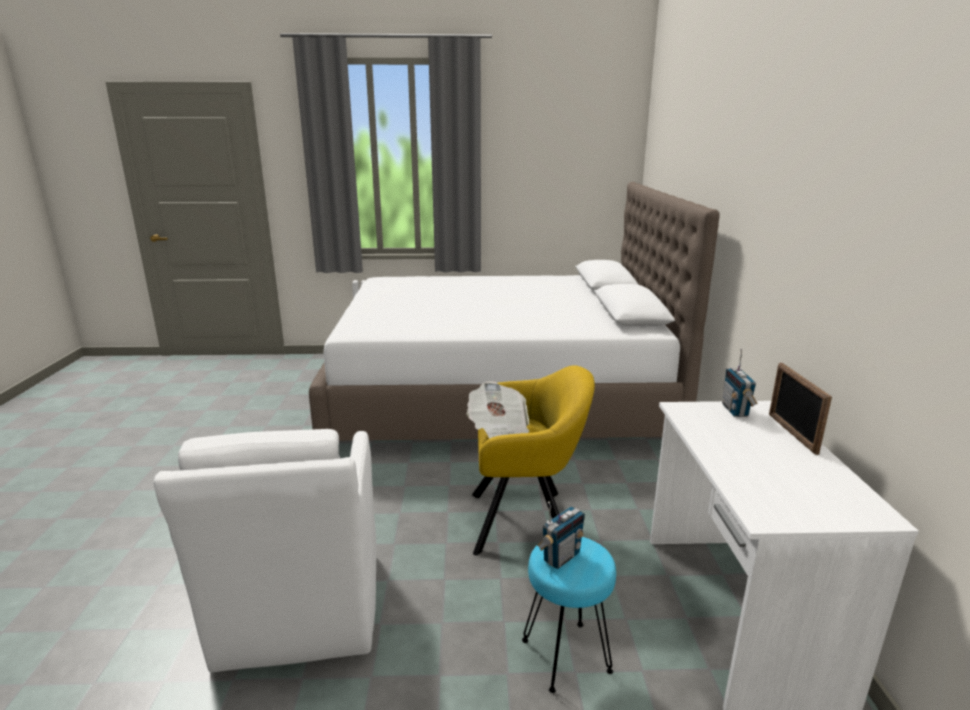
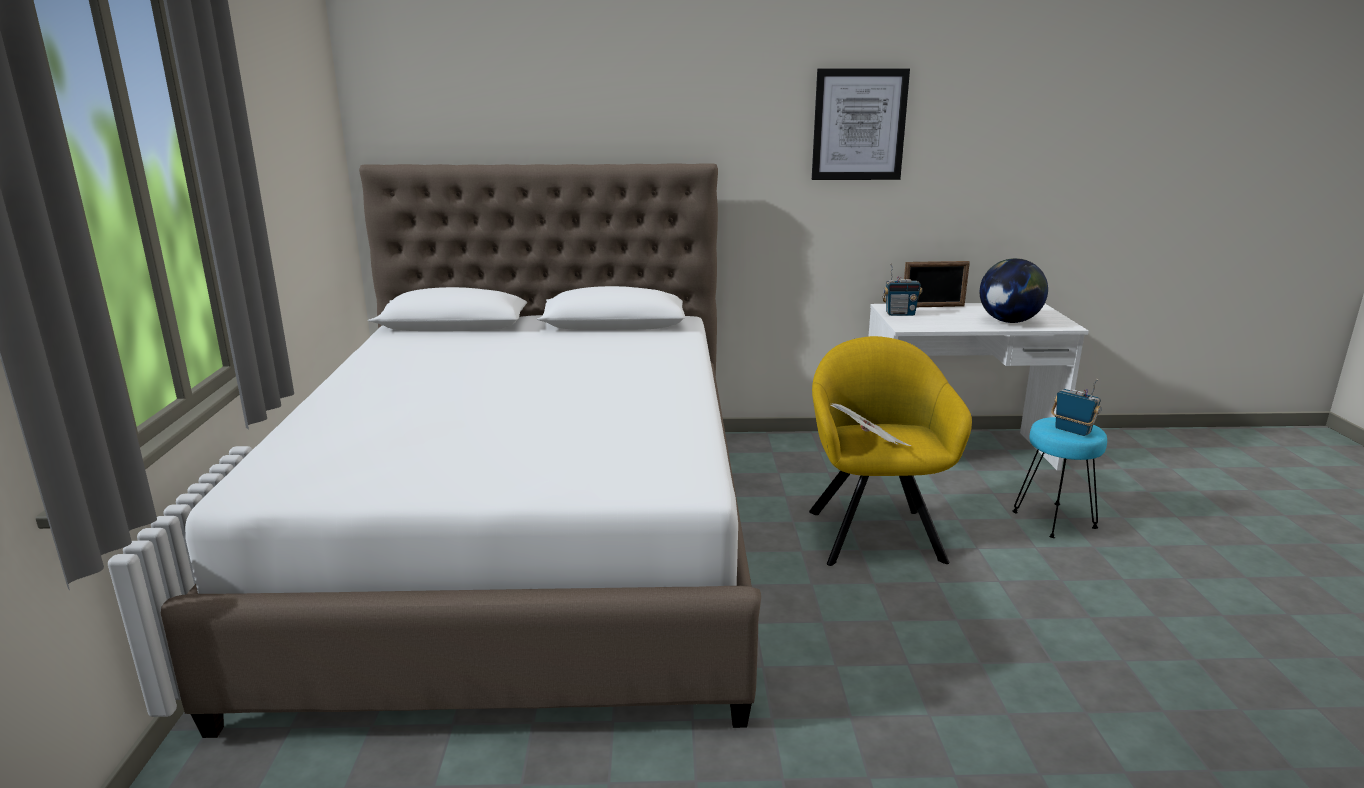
camera: 90 degrees left, 0 degrees up
white armchair [154,429,376,672] -> none
none -> picture [812,69,910,180]
none -> globe [980,258,1048,323]

